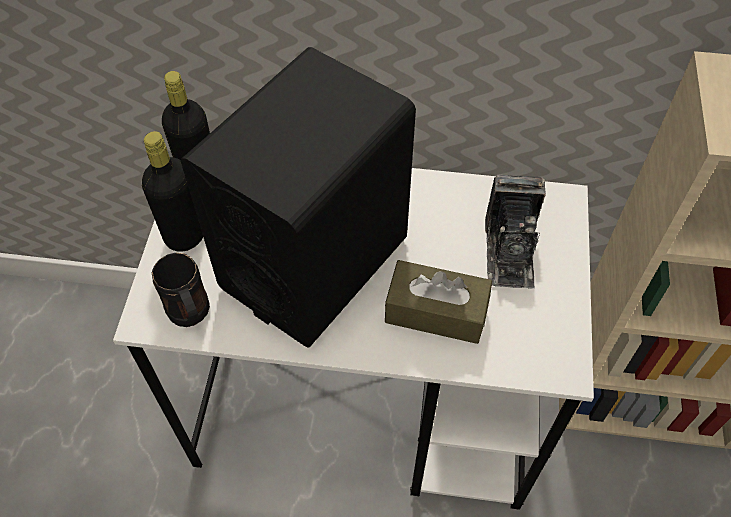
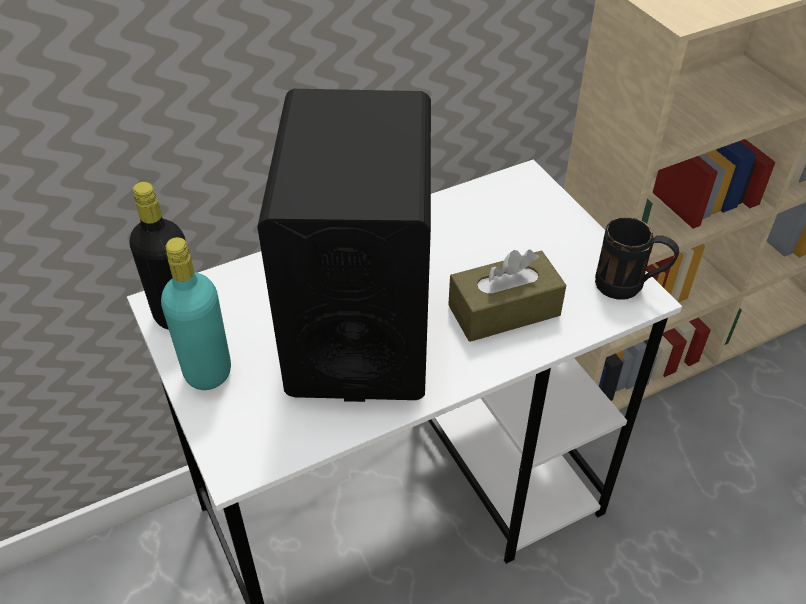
camera: 35 degrees left, 10 degrees down
black bottle [142,131,203,252] -> turquoise bottle [161,237,231,390]
black mug [151,253,210,327] -> black mug moved to [595,217,679,300]
camera [485,175,546,289] -> none

